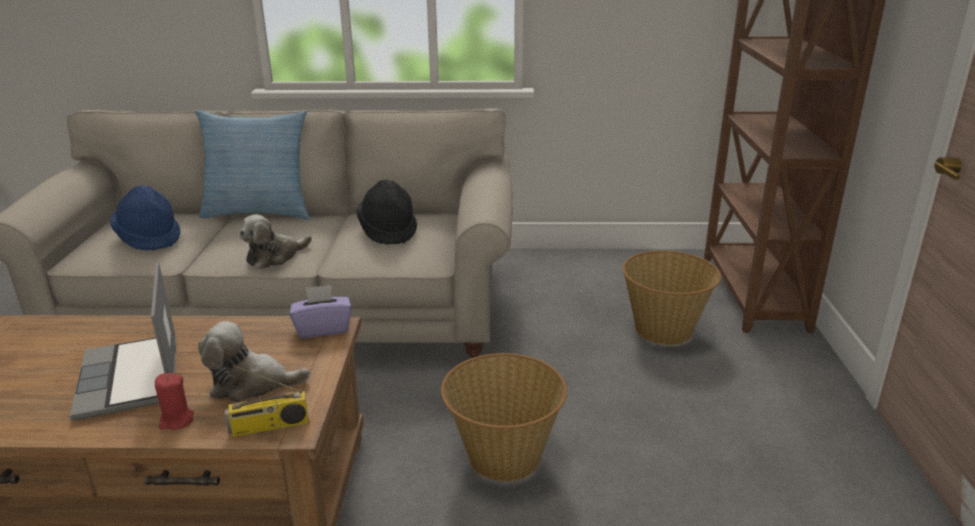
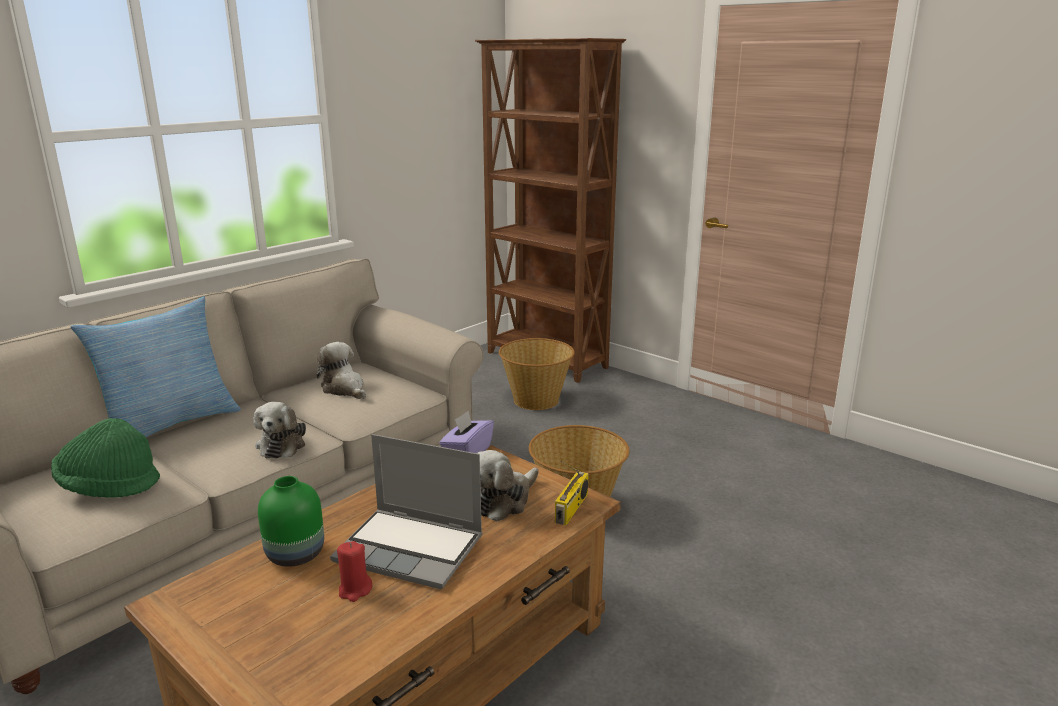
camera: 50 degrees left, 5 degrees down
blue hat [110,186,180,251] -> green hat [51,418,160,498]
red candle [155,373,194,430] -> red candle moved to [337,541,372,602]
black hat [357,180,417,245] -> plush toy [316,342,366,399]
none -> green vase [258,476,324,567]

